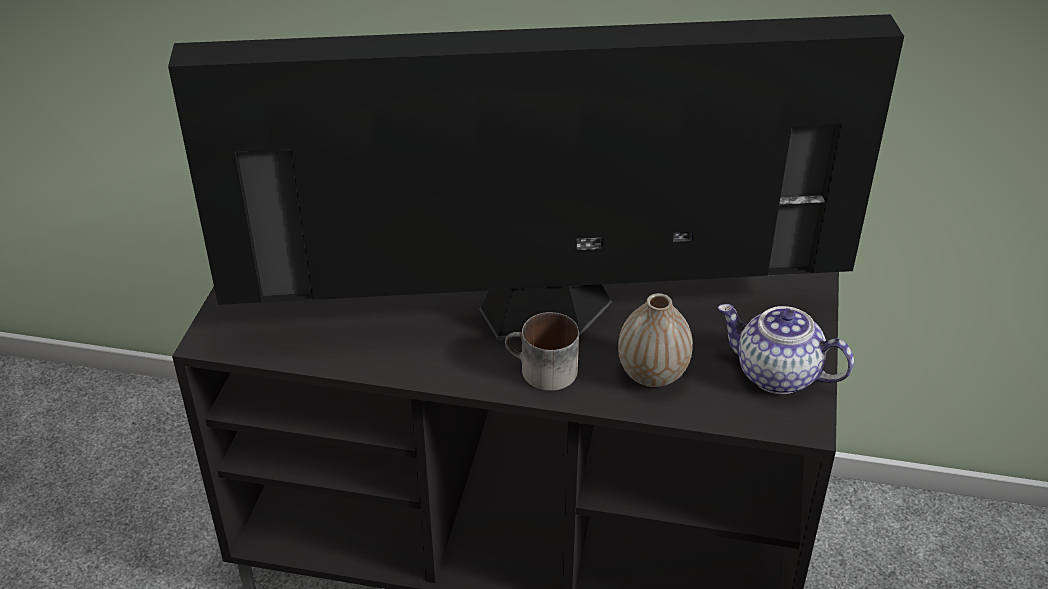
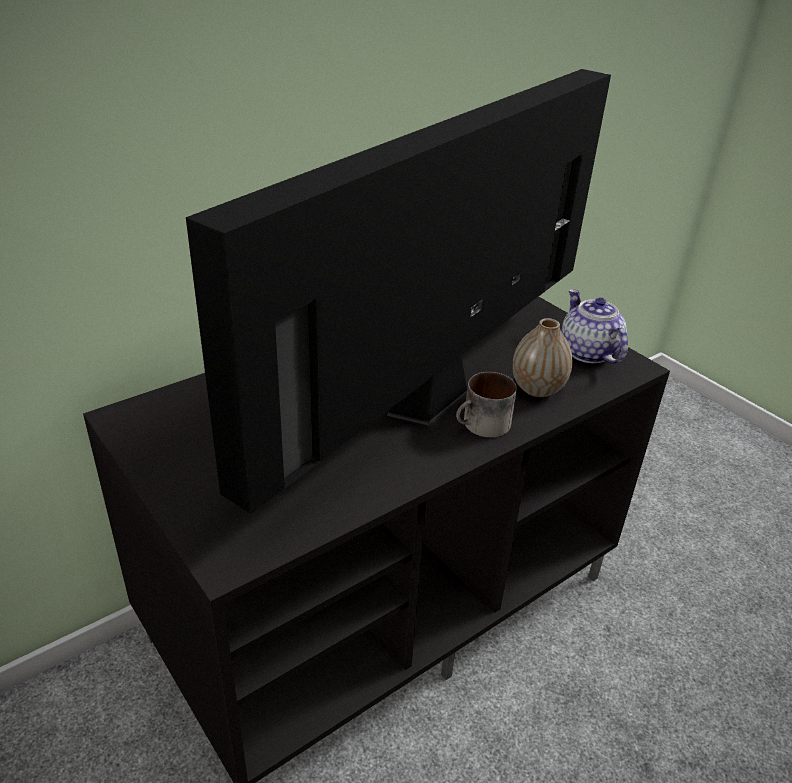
camera: 50 degrees left, 5 degrees down
teapot [717,304,854,394] -> teapot turned 90 degrees clockwise [561,289,628,364]

